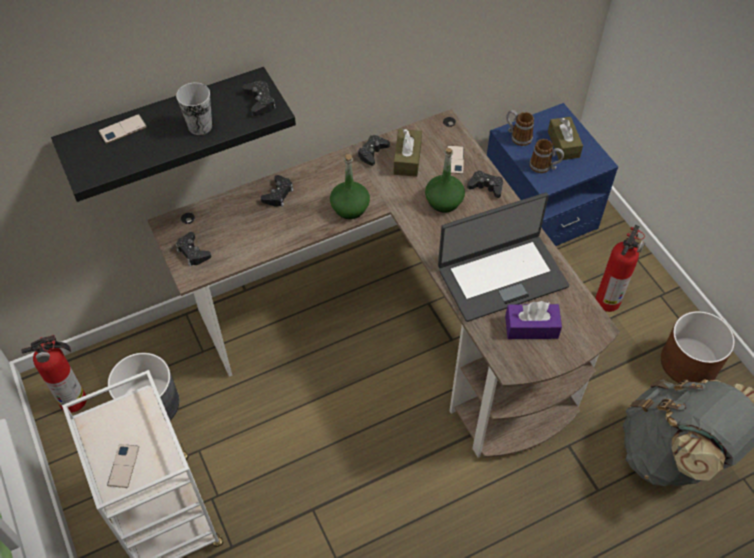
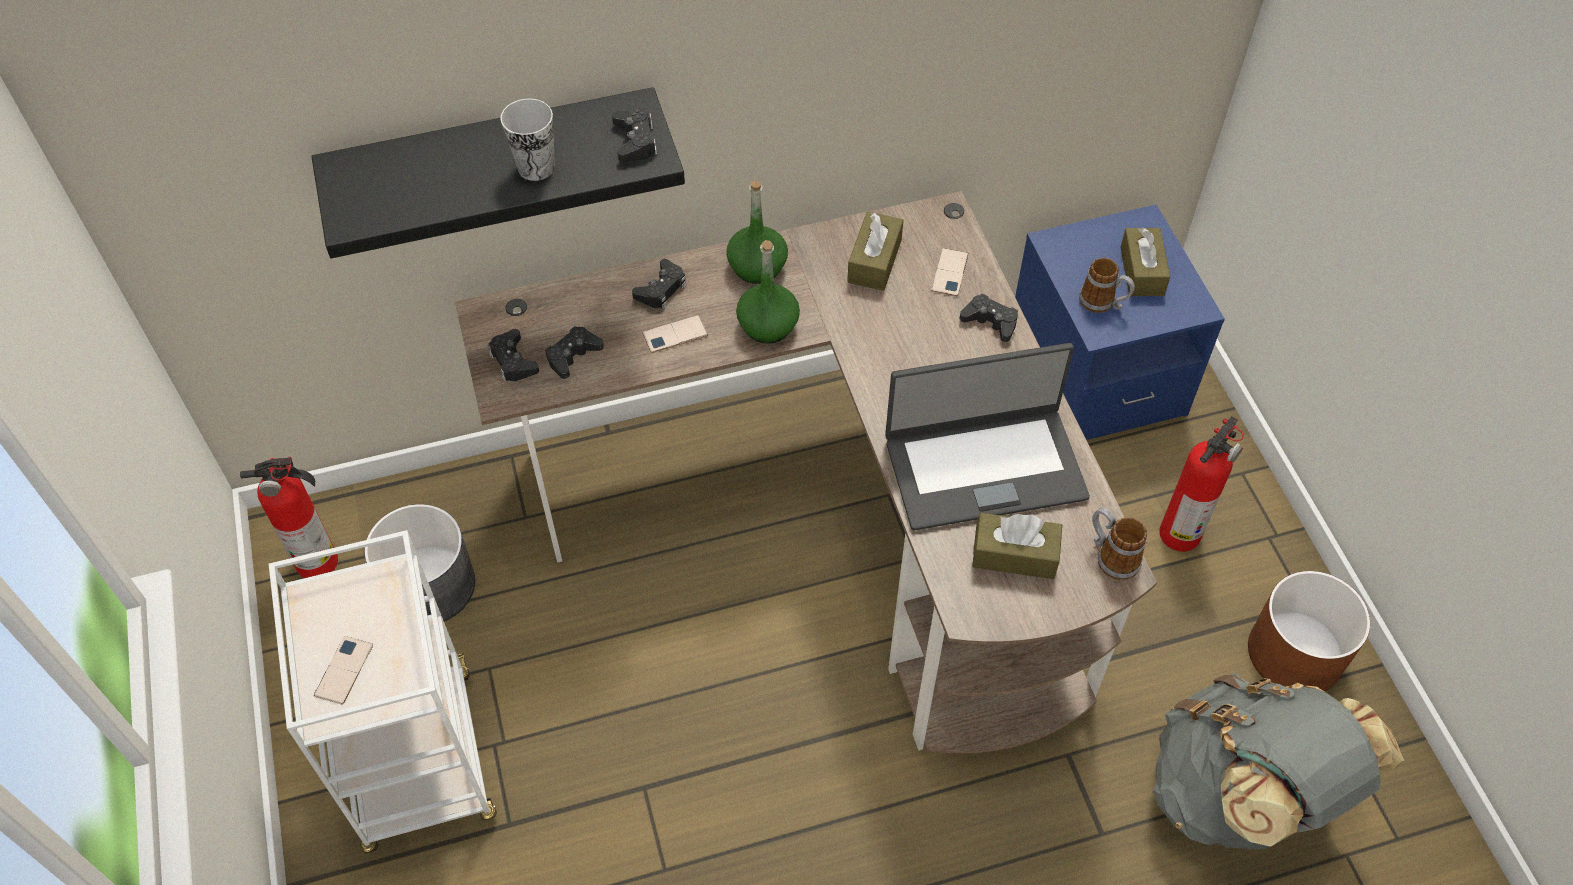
camera: 10 degrees right, 0 degrees up
phone [99,114,147,144] -> phone moved to [642,315,708,353]
black game controller [358,135,390,166] -> black game controller moved to [545,326,604,379]
green bottle [425,148,465,213] -> green bottle moved to [726,181,788,284]
purple tissue box [505,301,562,339] -> brown tissue box [972,513,1062,579]
mug [506,110,534,146] -> mug moved to [1092,508,1147,580]

